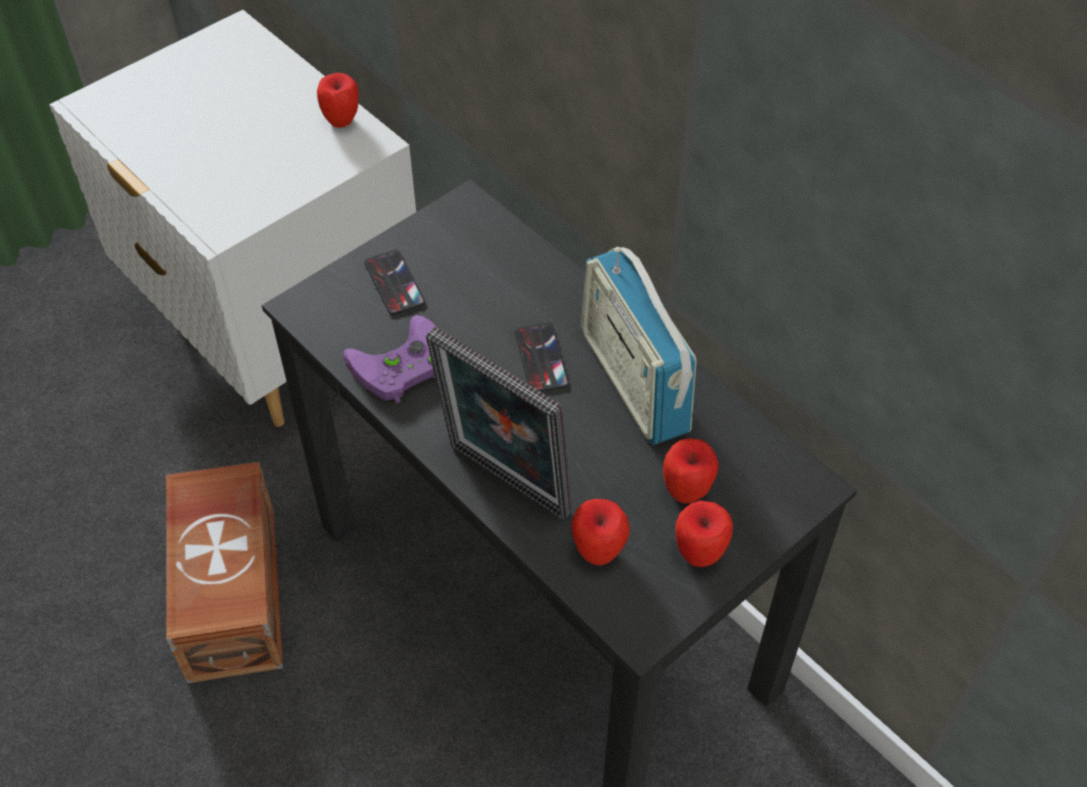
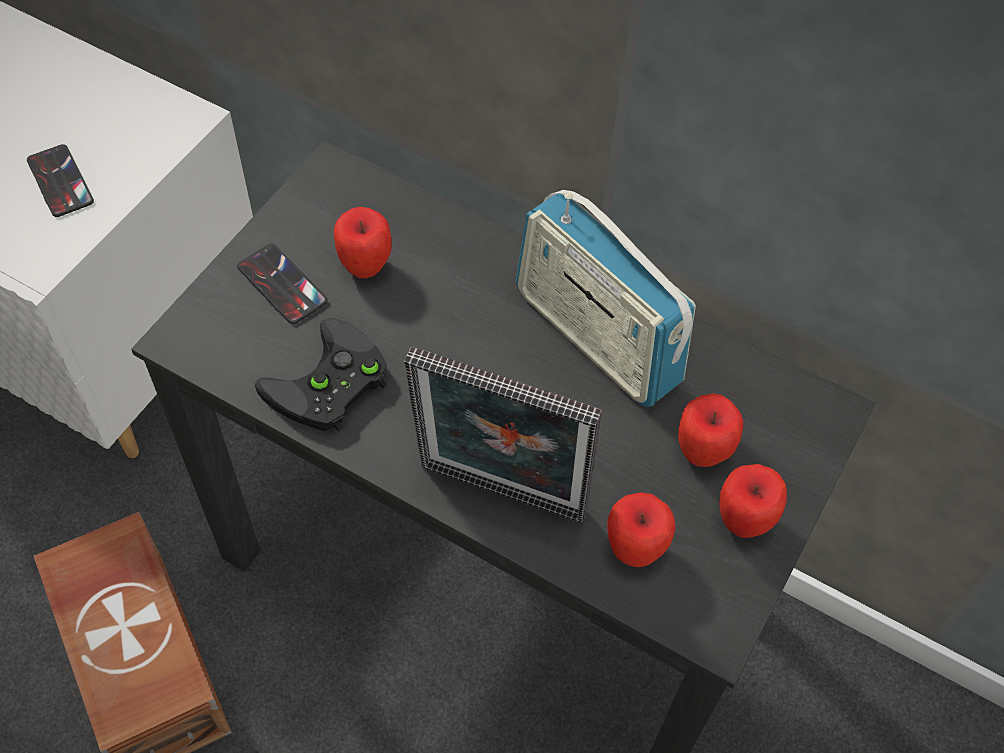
camera: 20 degrees left, 5 degrees up
apple [317,73,359,128] -> apple moved to [334,207,392,278]
purple game controller [343,315,436,404] -> black game controller [255,318,387,431]
phone [515,322,569,392] -> phone moved to [27,144,94,217]

